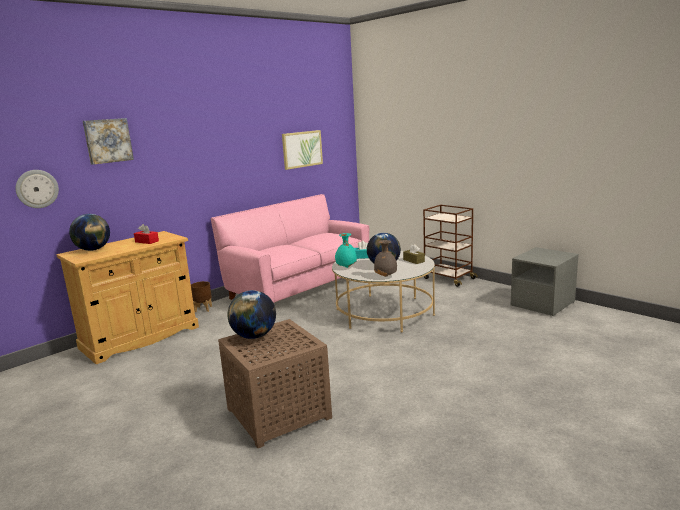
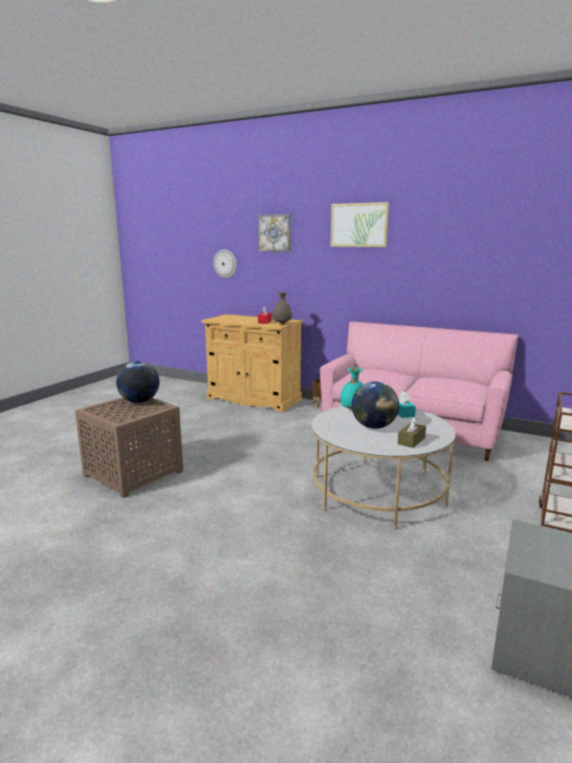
camera: 70 degrees right, 0 degrees up
globe [69,214,110,251] -> none
picture [282,130,323,170] -> picture moved to [331,202,389,247]
grey vase [374,240,397,277] -> grey vase moved to [272,292,292,324]

